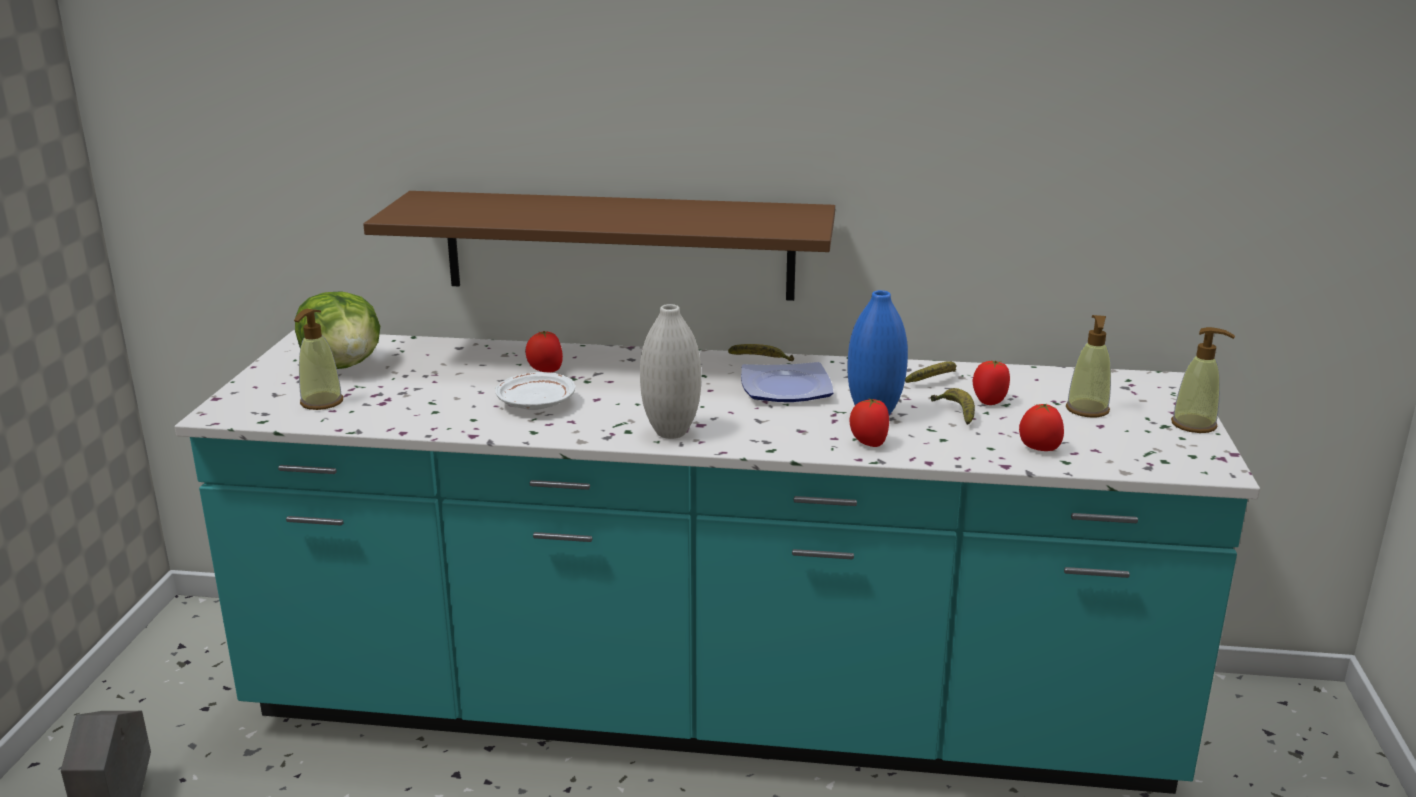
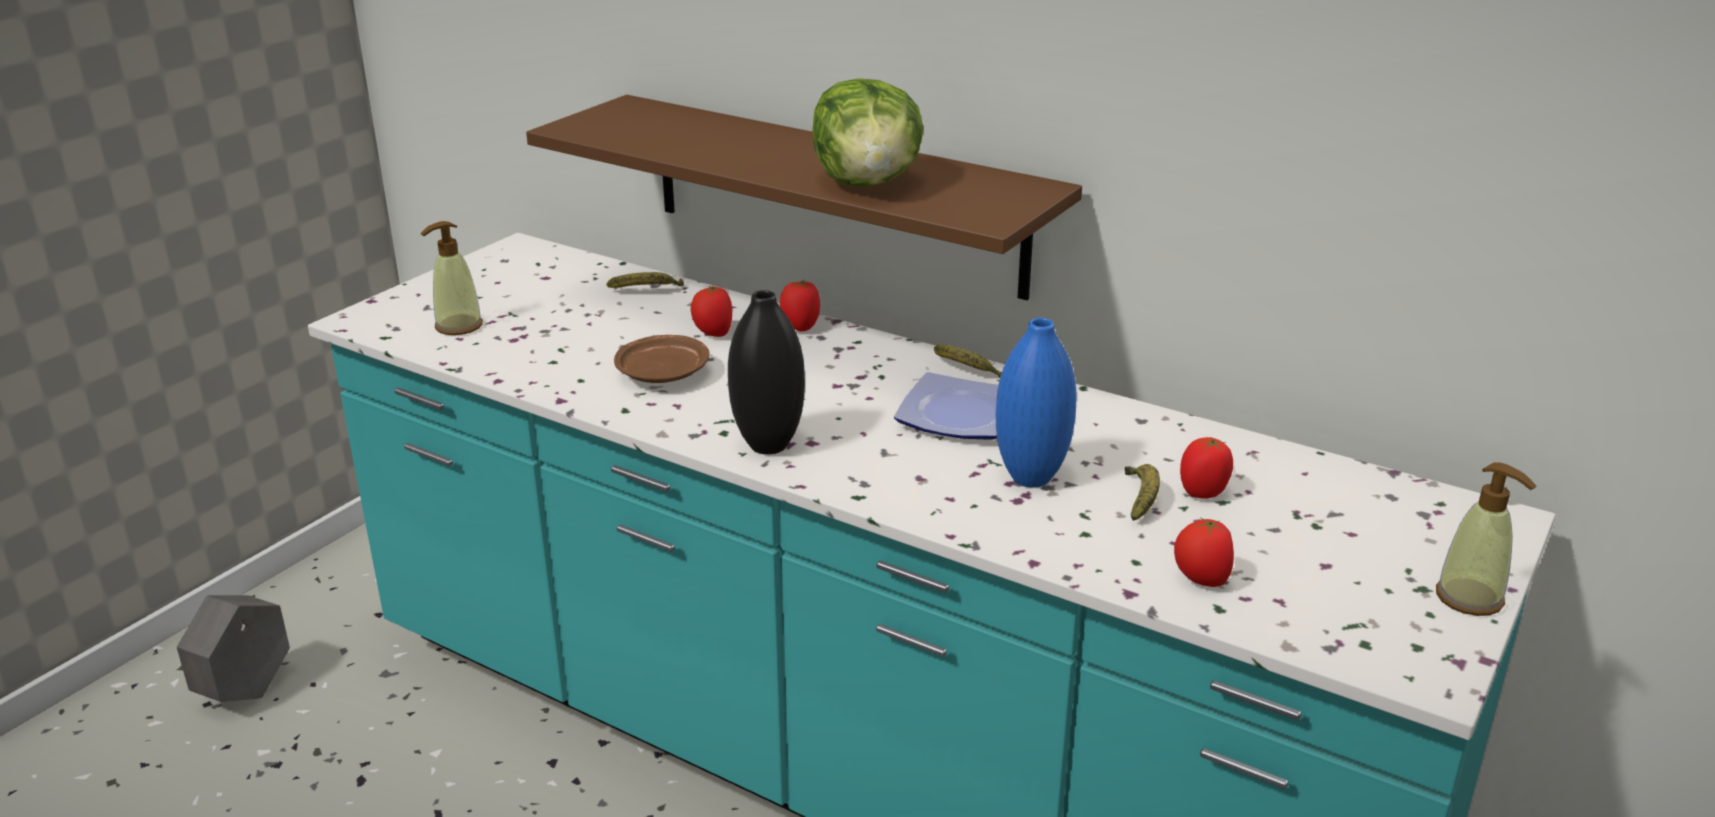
camera: 25 degrees right, 5 degrees up
lettuce [295,291,380,369] -> lettuce moved to [812,78,924,187]
white plate [495,372,575,410] -> brown plate [614,335,709,383]
white vase [640,304,701,439] -> black vase [728,290,805,455]
tomato [849,398,889,447] -> tomato moved to [780,280,820,331]
banana [905,361,957,383] -> banana moved to [607,272,684,288]
soap dispenser [1066,315,1111,417] -> none

